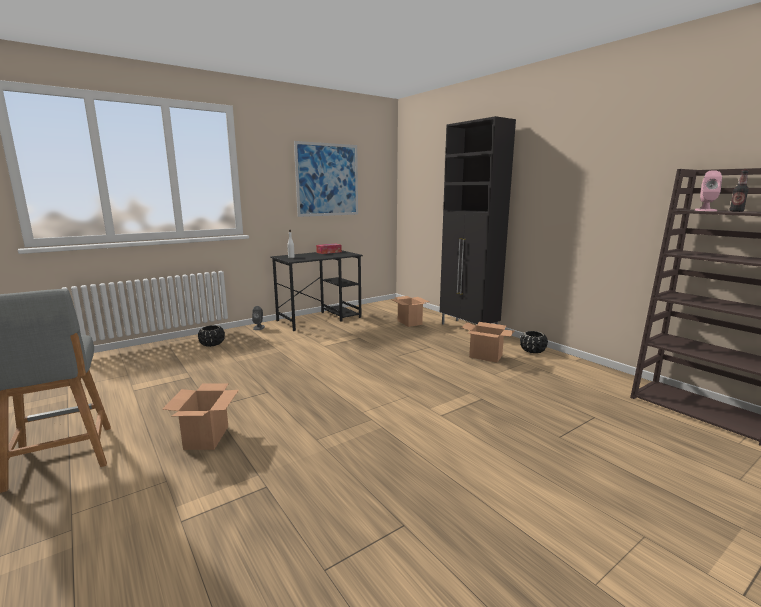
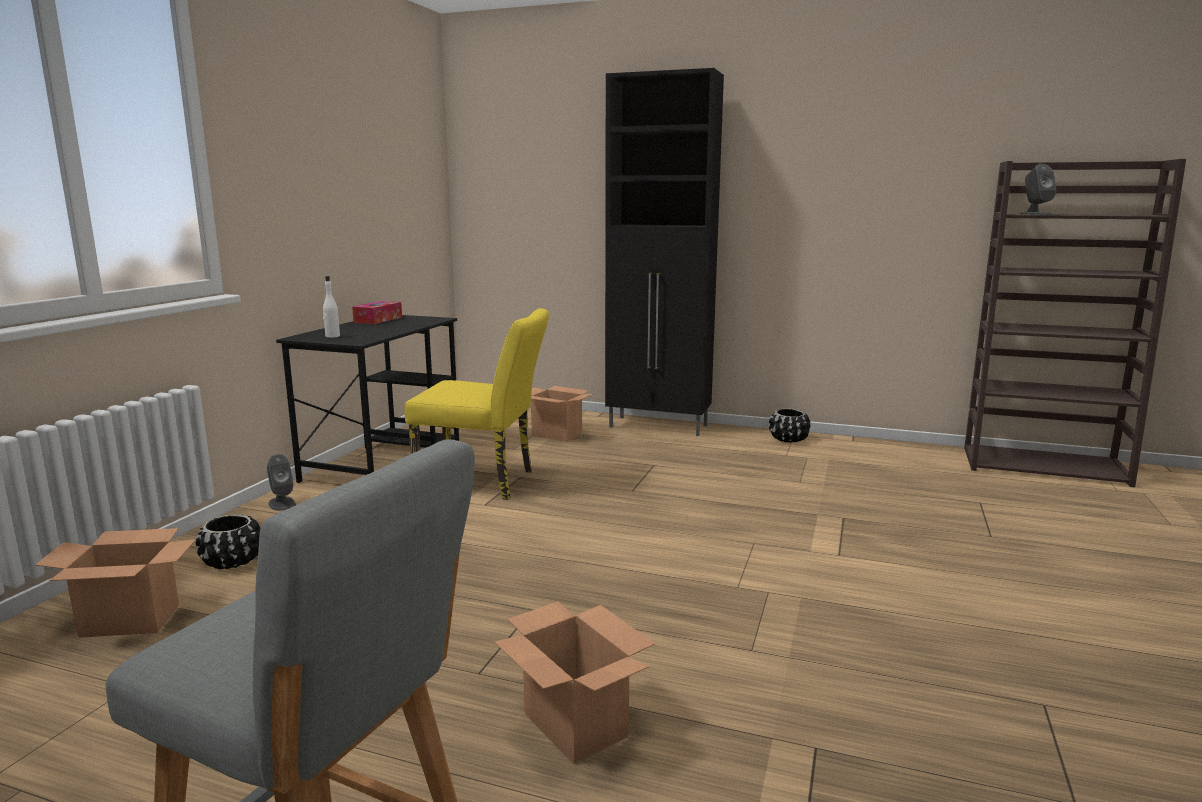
camera: 35 degrees left, 0 degrees up
picture [294,141,358,217] -> none
cardboard box [461,322,514,362] -> cardboard box moved to [35,528,196,638]
pink speaker [695,170,722,211] -> grey speaker [1020,164,1056,215]
bottle [730,169,749,212] -> none
none -> yellow chair [404,308,549,500]

